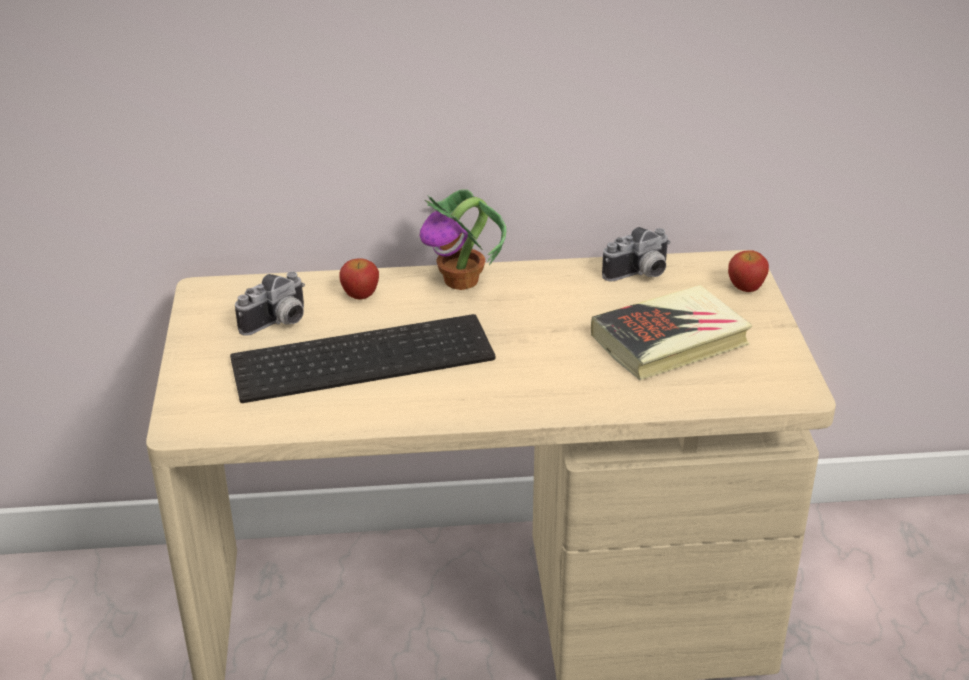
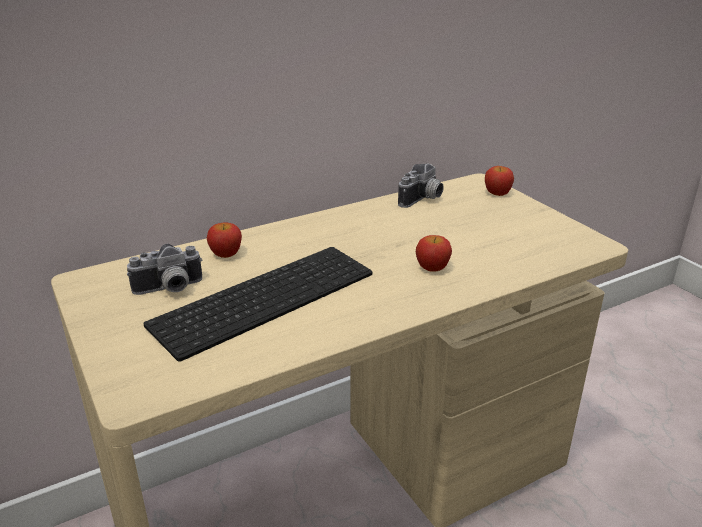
camera: 25 degrees left, 5 degrees down
camera [235,272,305,336] -> camera turned 45 degrees clockwise [127,244,203,295]
potted plant [420,189,506,290] -> none
book [591,285,753,380] -> none
none -> apple [416,235,452,272]

